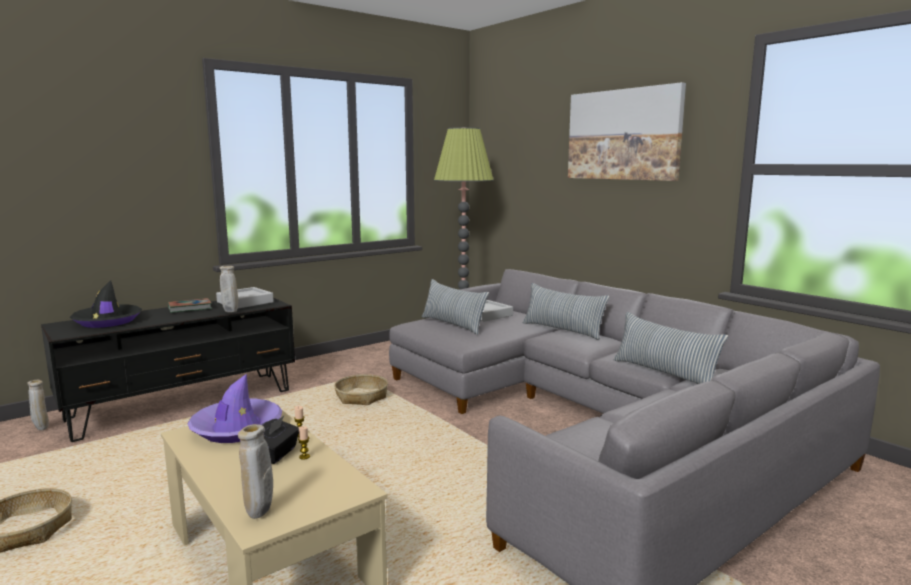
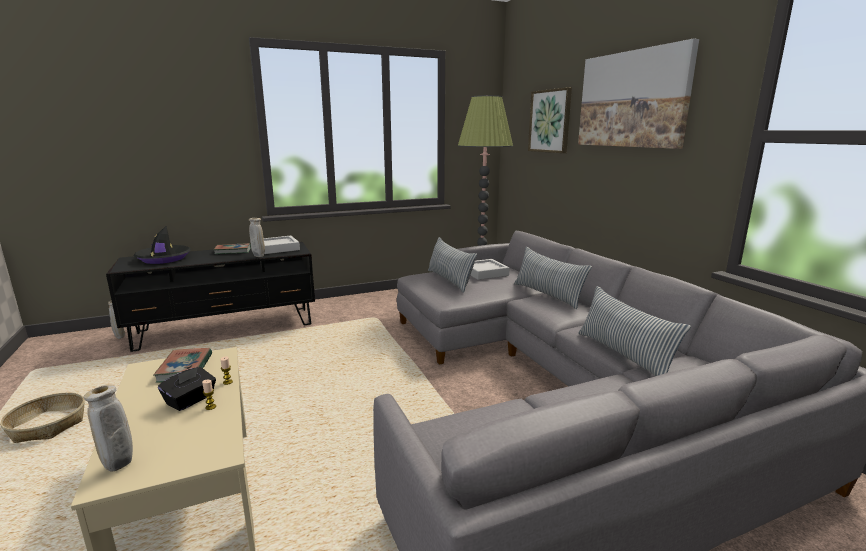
camera: 15 degrees right, 5 degrees up
purple hat [188,374,282,443] -> book [153,348,212,383]
basket [334,374,388,405] -> none
none -> picture [528,87,572,153]

